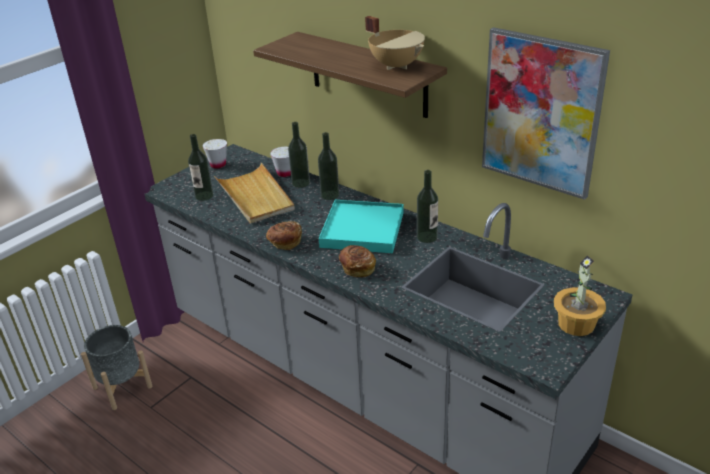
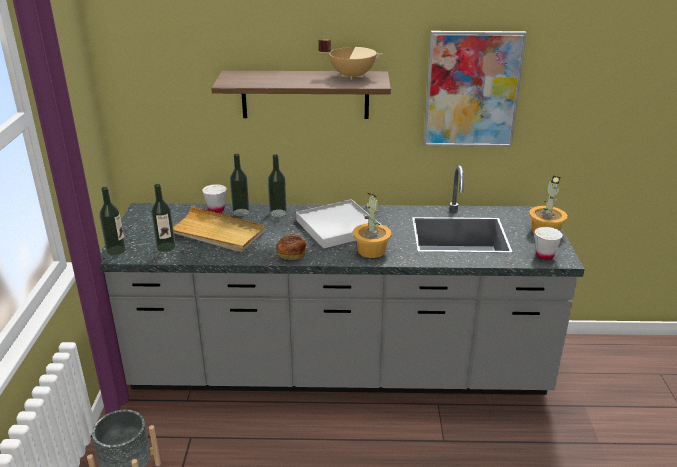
camera: 40 degrees left, 5 degrees down
white cup [203,139,227,169] -> white cup moved to [535,227,563,260]
turquoise tray [319,200,404,253] -> white tray [296,199,380,249]
bread [339,245,376,277] -> potted plant [353,193,392,258]
bottle [417,170,438,243] -> bottle moved to [99,187,126,255]

